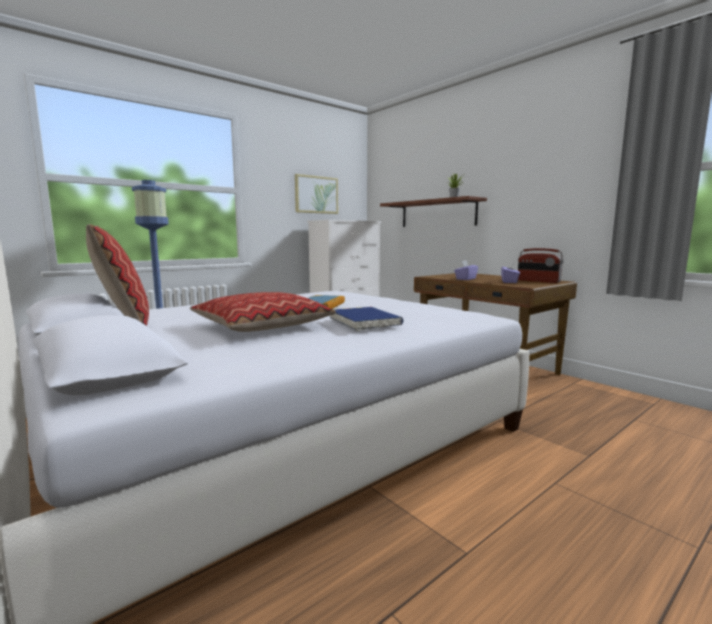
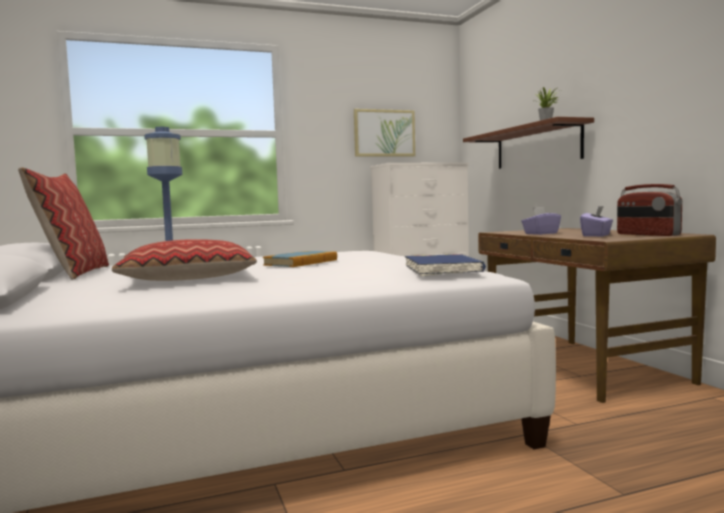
camera: 20 degrees right, 5 degrees down
blue book [330,307,403,331] -> blue book moved to [405,254,486,276]

